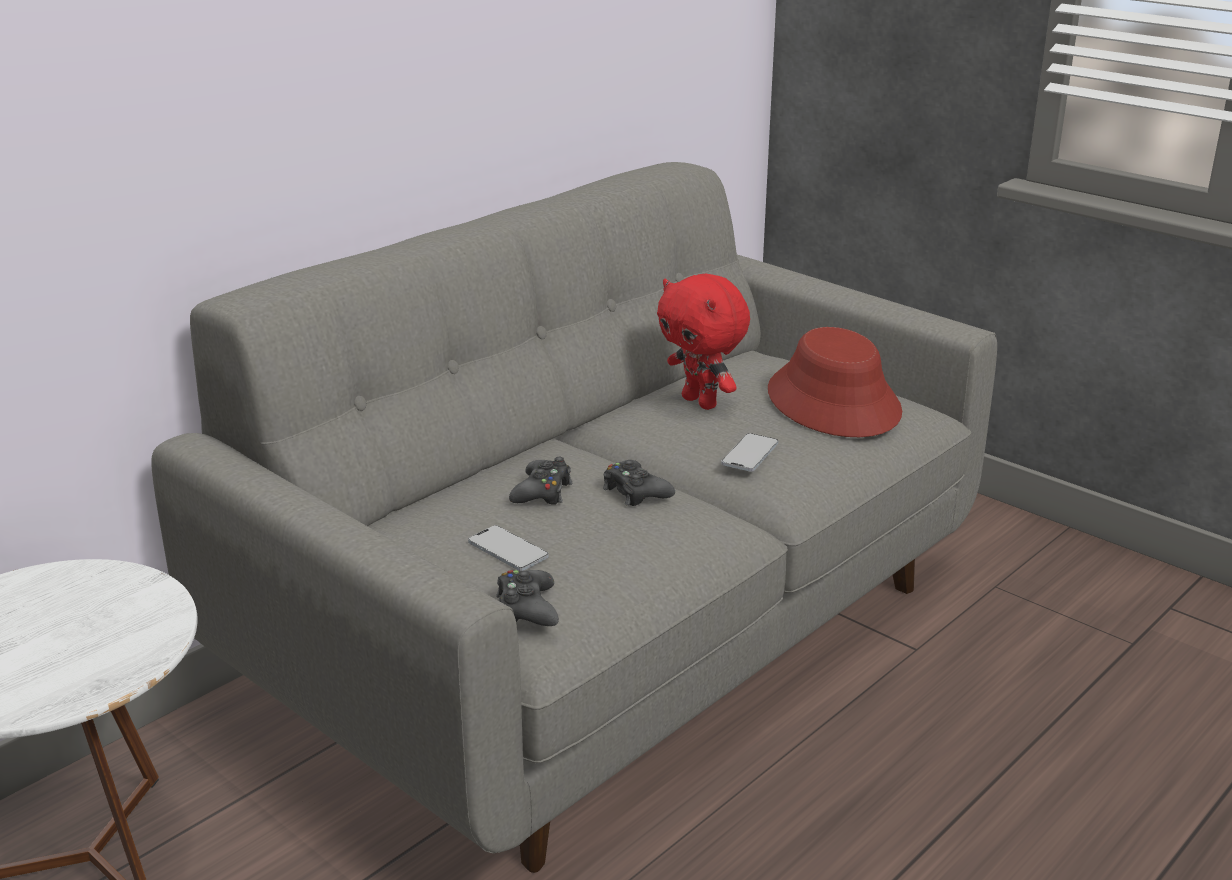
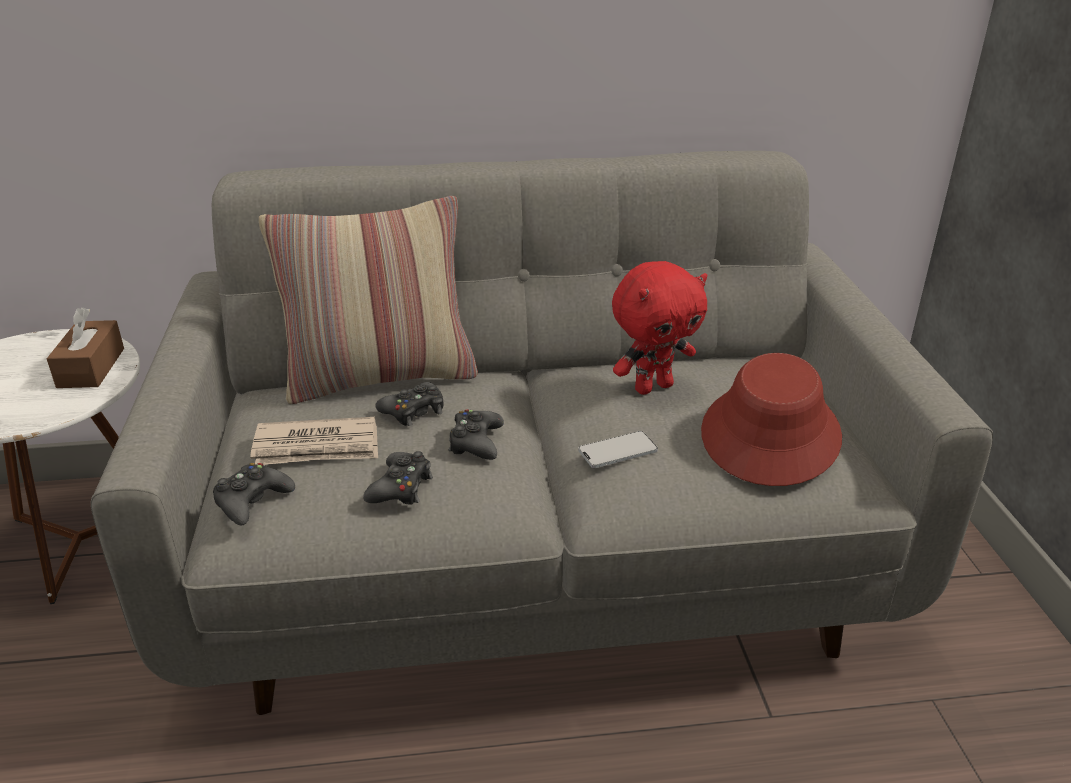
camera: 40 degrees right, 5 degrees up
phone [468,525,549,571] -> newspaper [250,417,378,465]
red plush toy [657,274,750,410] -> red plush toy turned 120 degrees counterclockwise [612,261,707,395]
none -> brown tissue box [47,307,124,388]
none -> pillow [259,196,478,404]
none -> black game controller [363,451,433,505]

